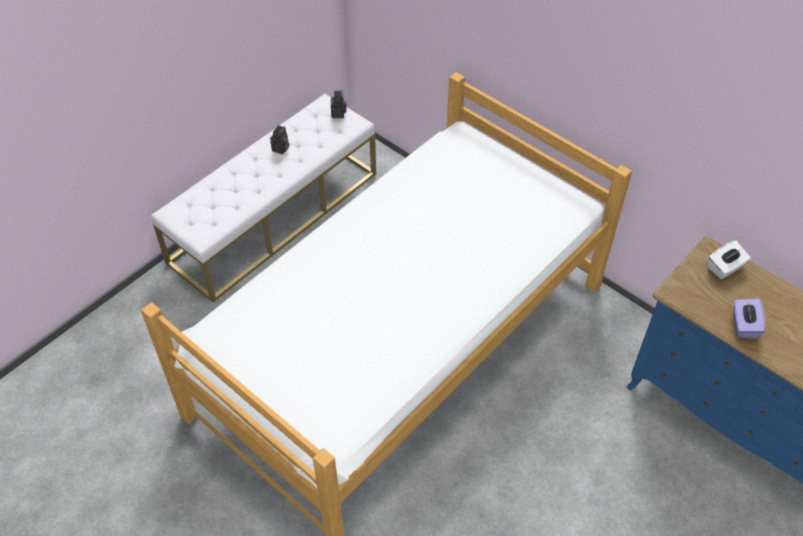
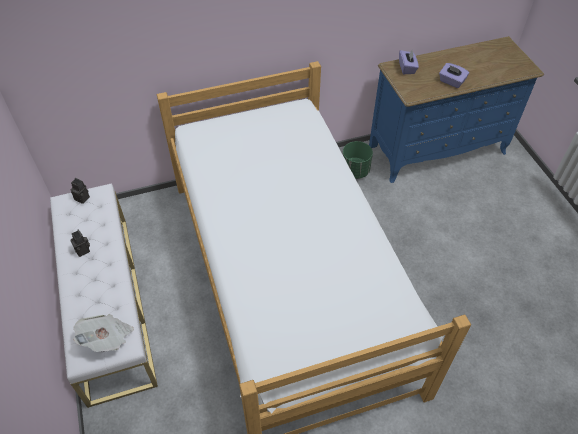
camera: 60 degrees left, 0 degrees up
white tissue box [708,240,750,279] -> purple tissue box [399,50,419,74]
none -> newspaper [73,314,134,352]
none -> green planter [343,141,373,179]

